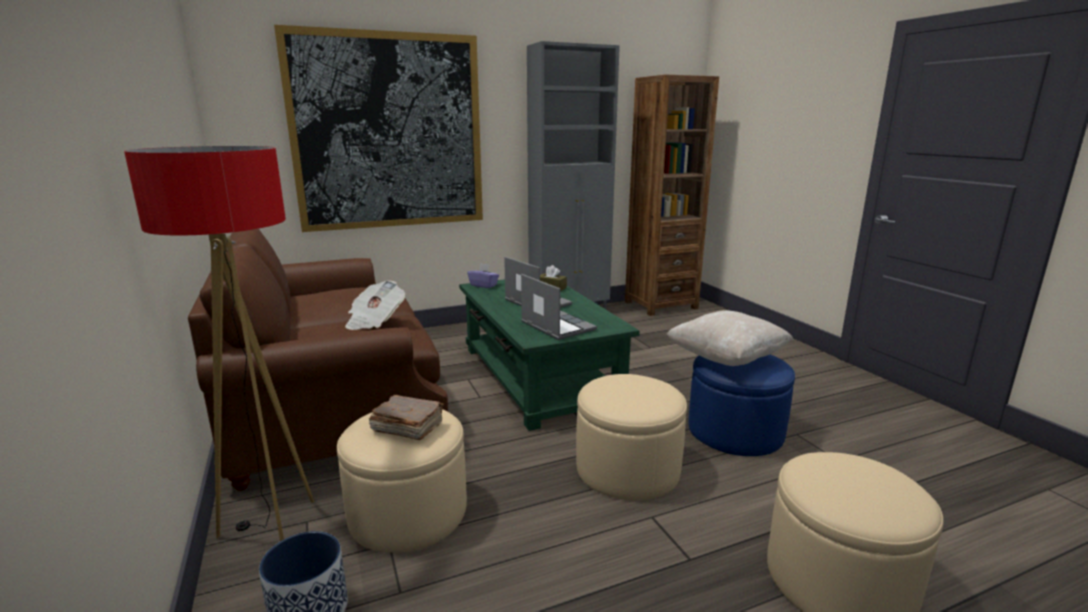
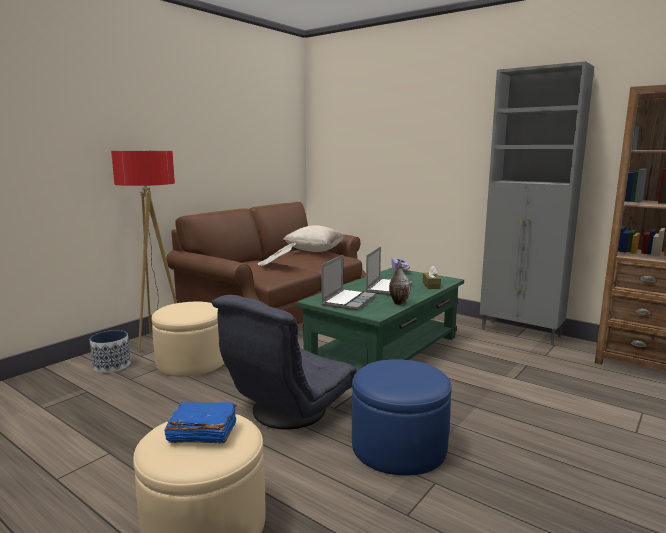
camera: 60 degrees right, 5 degrees down
picture [274,25,483,232] -> none
brown book [369,395,444,440] -> none
beige ottoman [576,374,687,501] -> grey armchair [211,295,357,430]
beige pillow [667,310,794,366] -> beige pillow moved to [284,225,345,252]
none -> blue book [165,402,237,443]
none -> vase [389,260,411,305]

